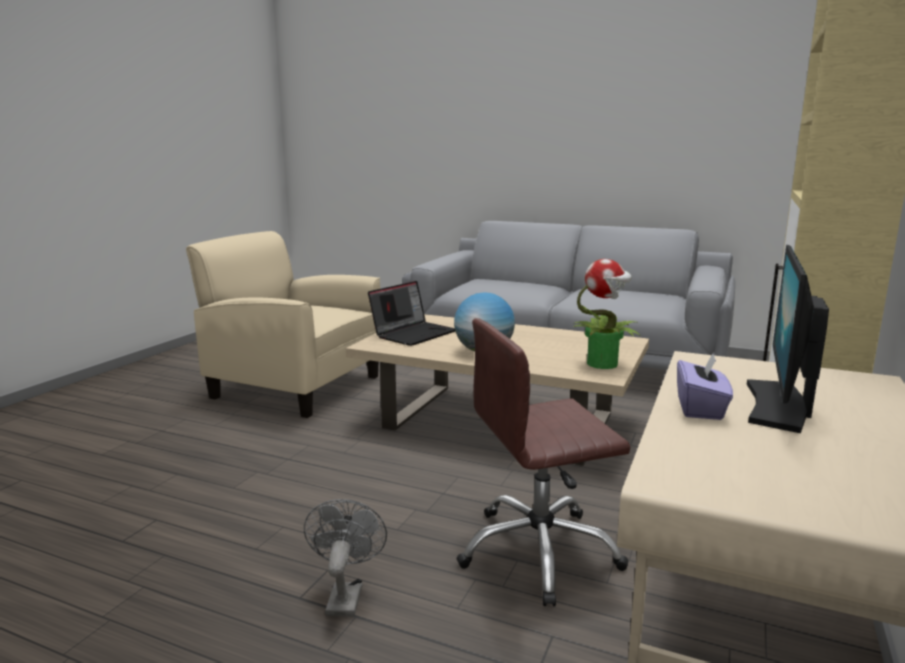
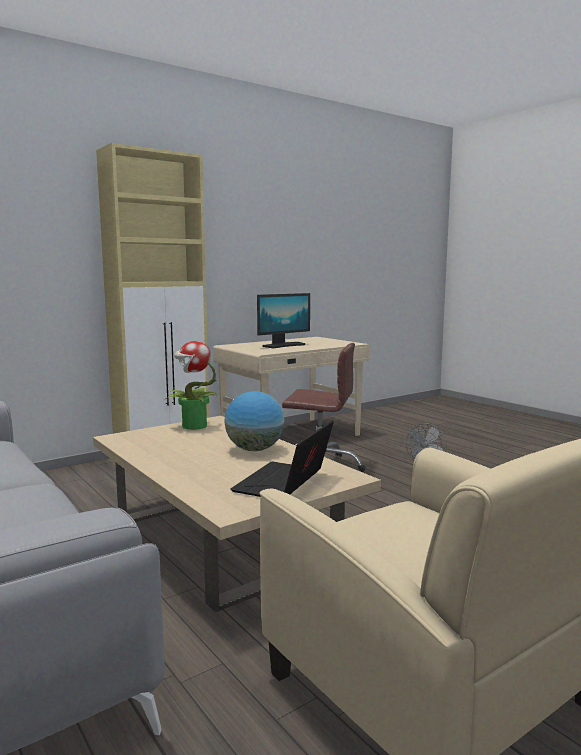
camera: 150 degrees left, 5 degrees down
laptop [368,281,455,346] -> laptop turned 45 degrees counterclockwise [230,420,334,497]
purple tissue box [677,353,733,420] -> none

